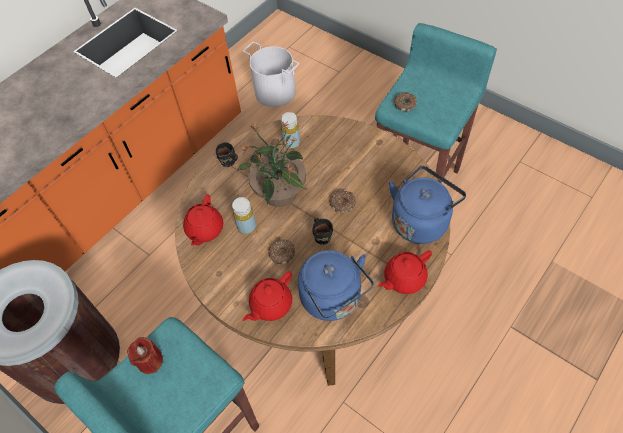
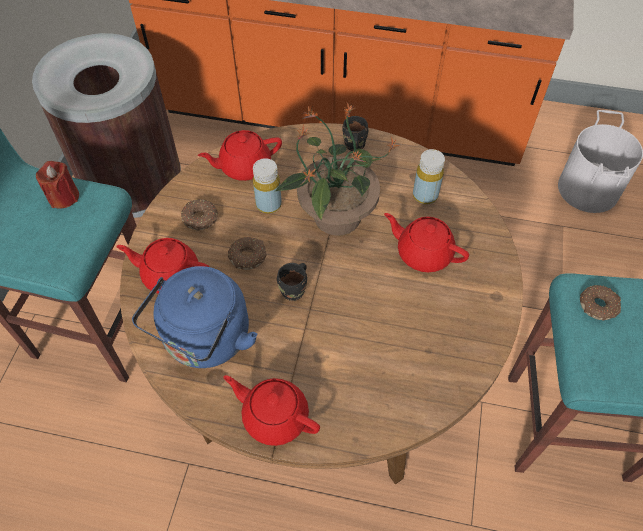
camera: 60 degrees right, 0 degrees up
donut [329,191,356,213] -> donut moved to [181,199,218,231]
blue kettle [389,166,466,244] -> none
none -> red teapot [384,213,469,273]

